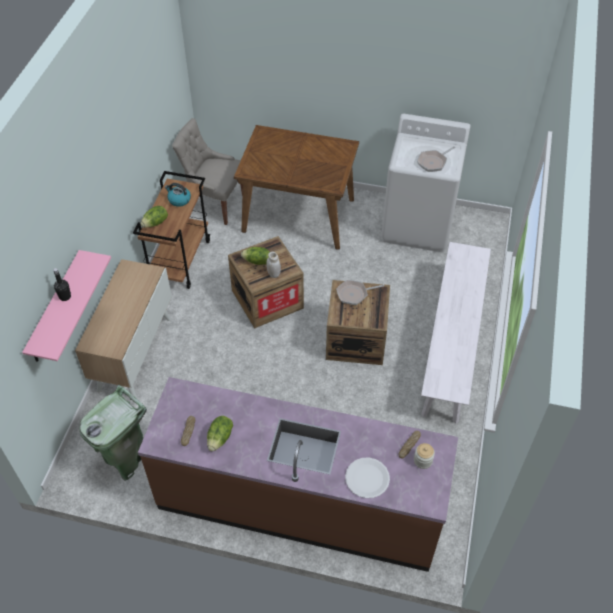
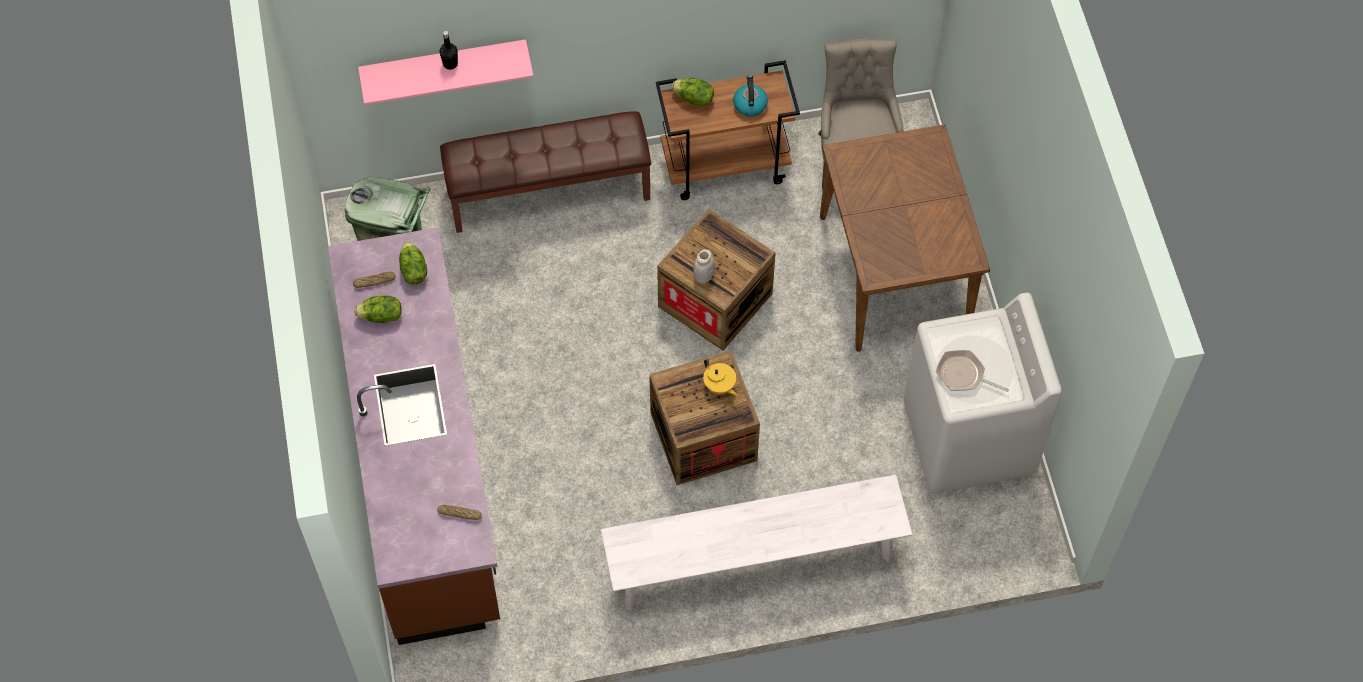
camera: 65 degrees right, 10 degrees up
cabinet [75,259,172,399] -> brown bench [440,111,651,233]
lettuce [241,247,270,265] -> lettuce moved to [399,242,427,285]
frying pan [336,280,384,305] -> yellow teapot [703,359,737,395]
white plate [345,458,390,498] -> none
jar [414,443,435,469] -> none

